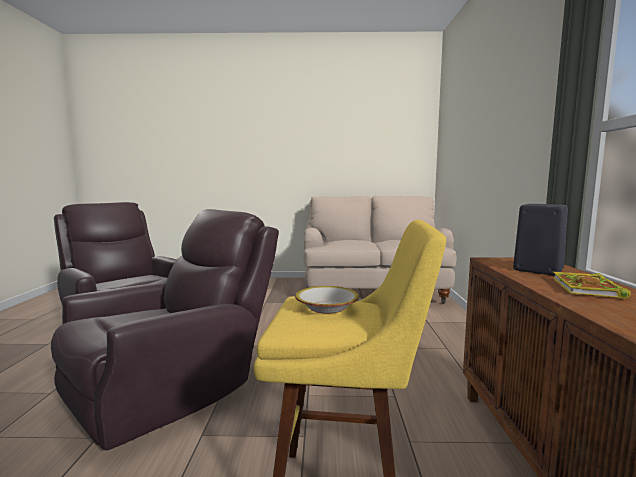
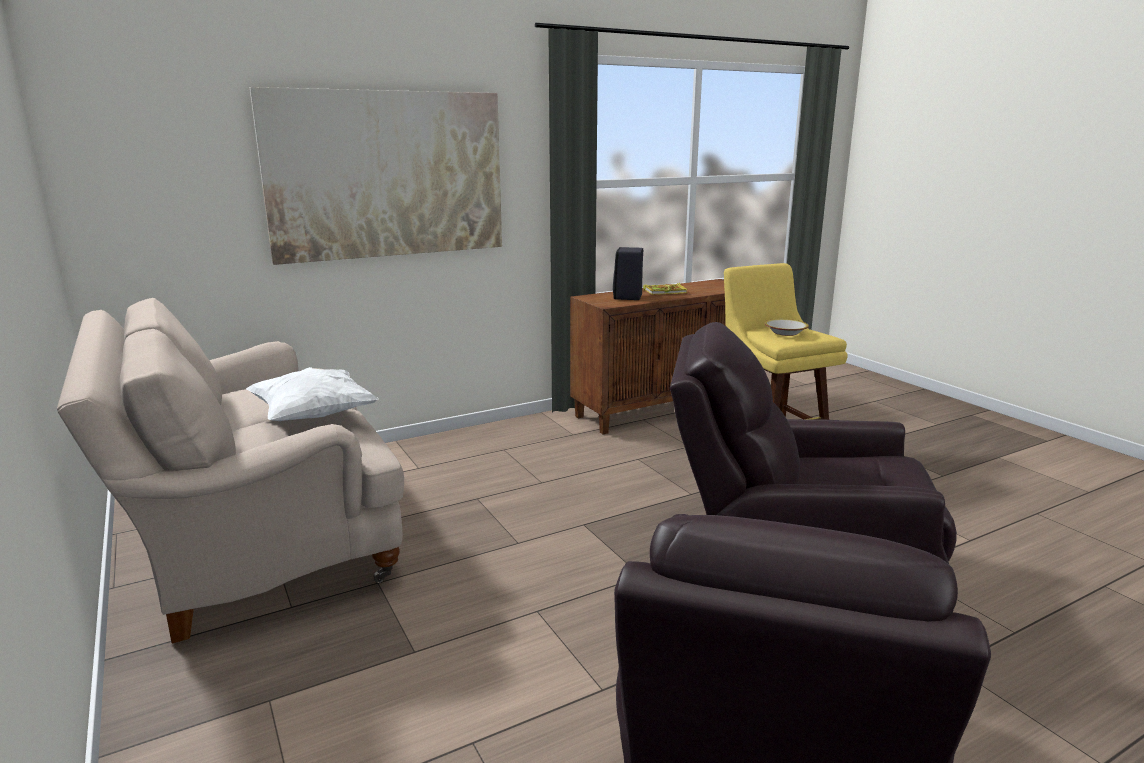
camera: 120 degrees left, 10 degrees up
none -> white pillow [246,367,379,421]
none -> picture [250,87,502,265]

